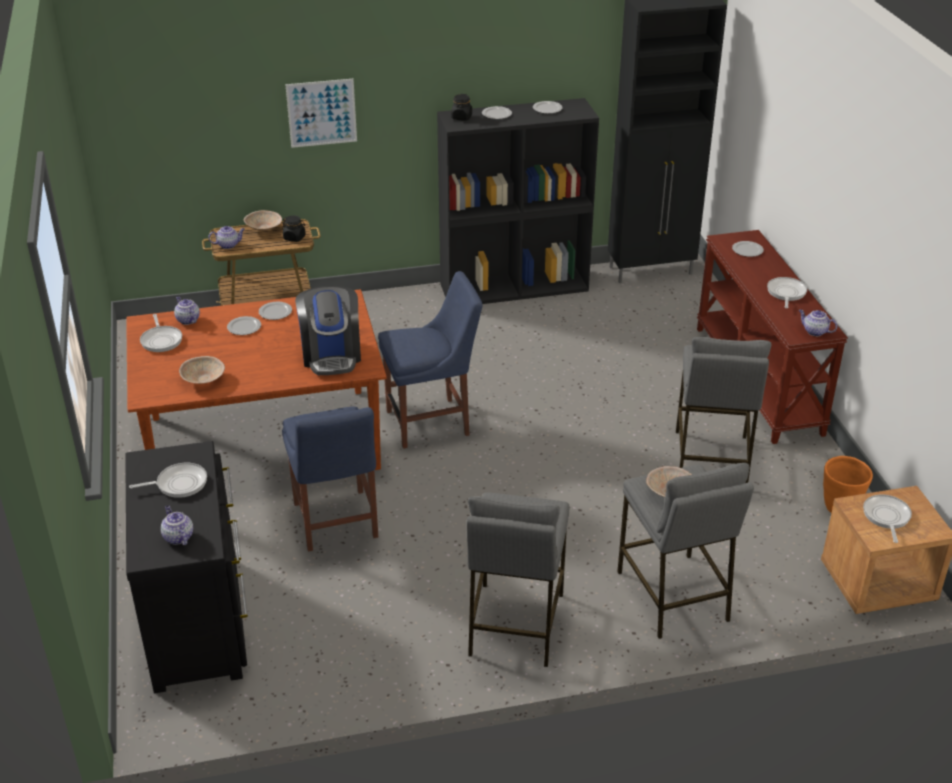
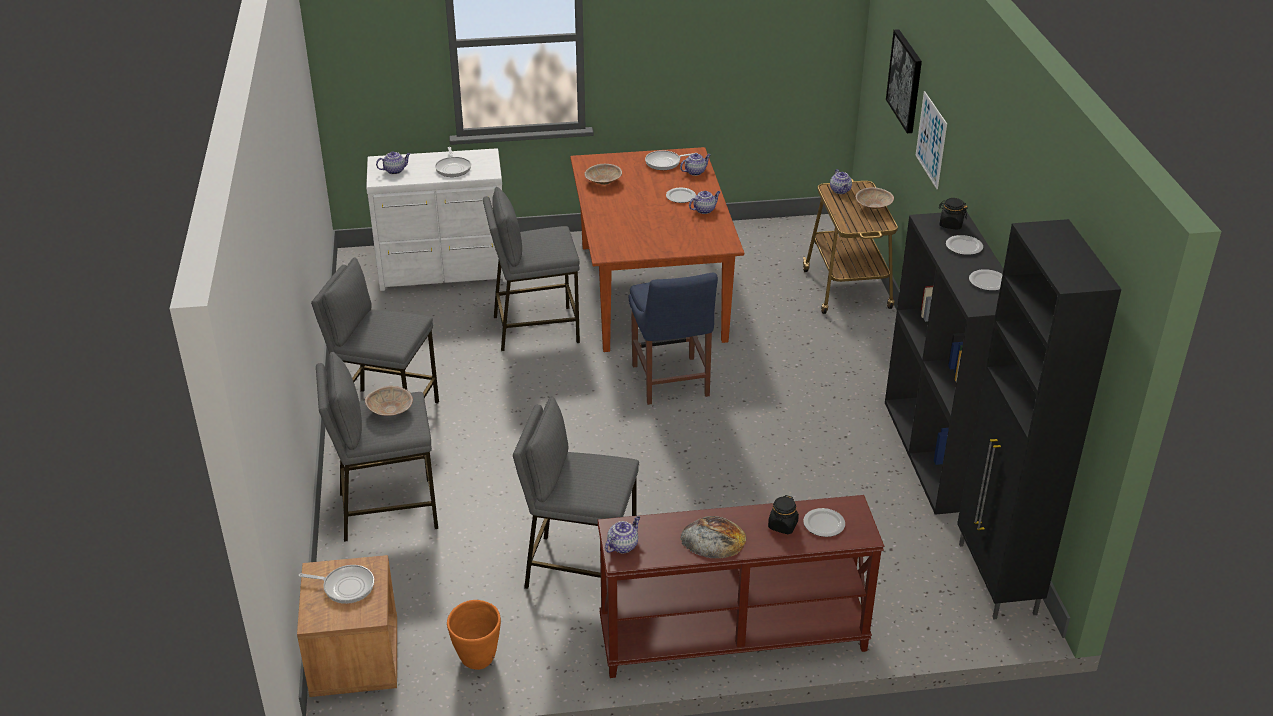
camera: 95 degrees right, 0 degrees up
black dresser [125,441,248,693] -> white dresser [366,148,507,291]
plate [259,302,292,320] -> teapot [689,191,720,214]
black jar [282,215,306,242] -> black jar moved to [768,495,799,534]
blue chair [282,407,378,552] -> grey stool [483,187,580,351]
coffee machine [295,286,361,375] -> none
frying pan [767,277,807,308] -> bread [680,516,746,559]
none -> picture [886,29,922,133]

